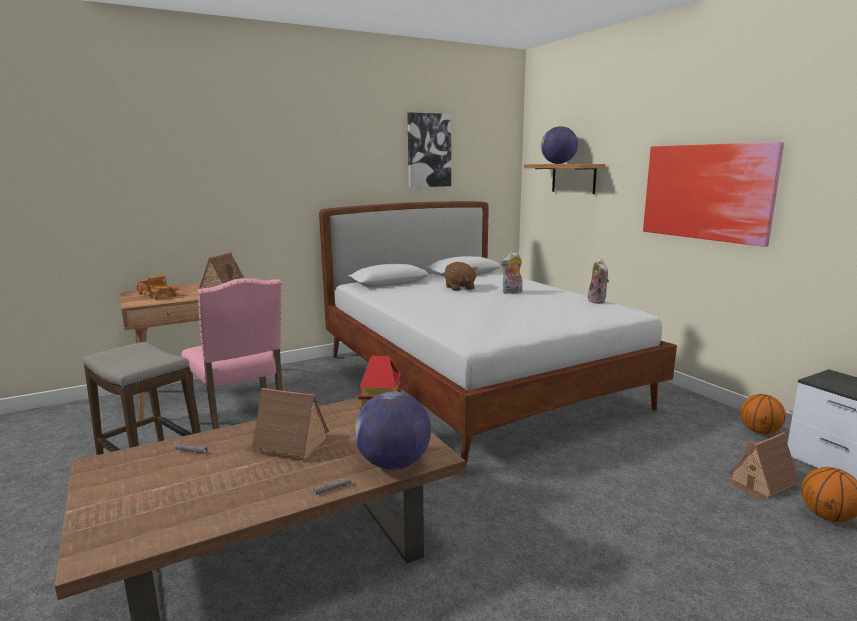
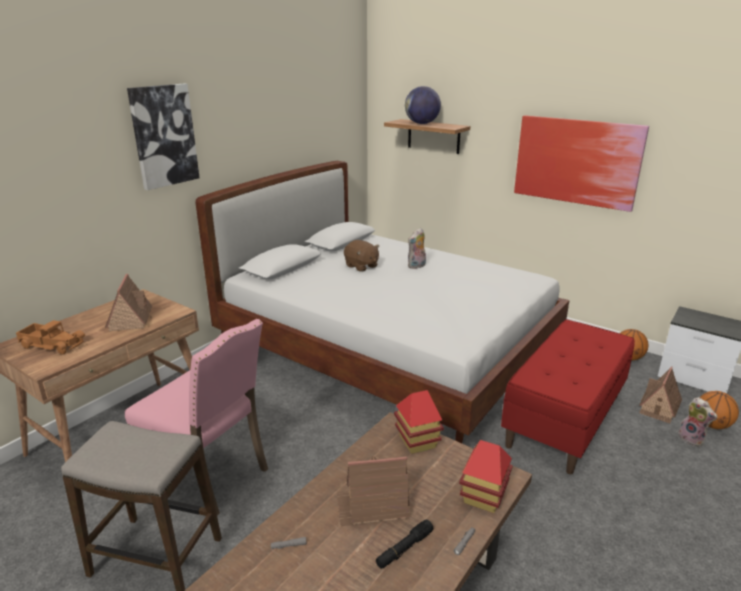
camera: 25 degrees left, 10 degrees up
globe [355,391,431,470] -> toy house [459,440,513,513]
picture [407,112,451,187] -> picture moved to [127,84,200,190]
plush toy [588,258,609,304] -> plush toy moved to [678,397,717,446]
none -> black flashlight [376,520,433,569]
none -> red bench [501,319,635,474]

